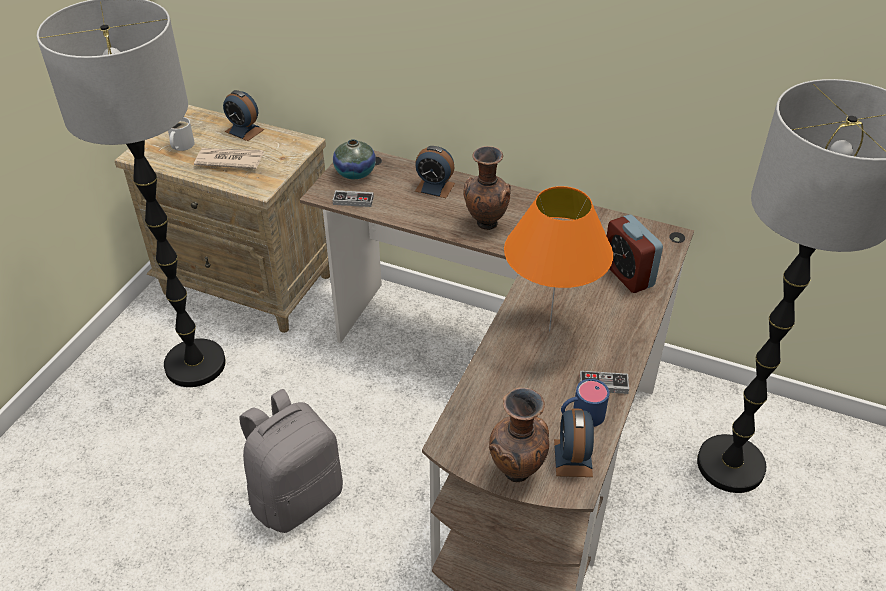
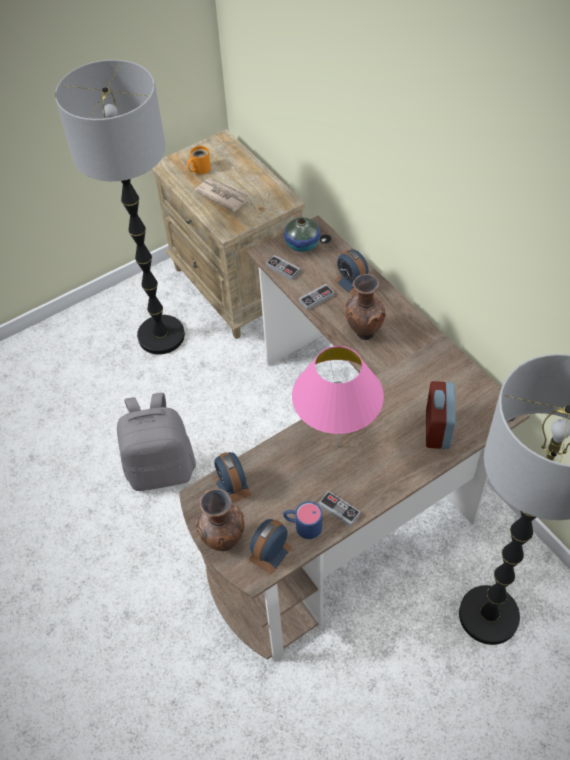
camera: 35 degrees right, 10 degrees up
white mug [168,117,195,151] -> orange mug [187,146,211,174]
alarm clock [223,90,264,141] -> alarm clock moved to [214,452,252,503]
orange table lamp [504,186,613,332] -> pink table lamp [292,346,384,448]
none -> game controller [299,284,334,310]

